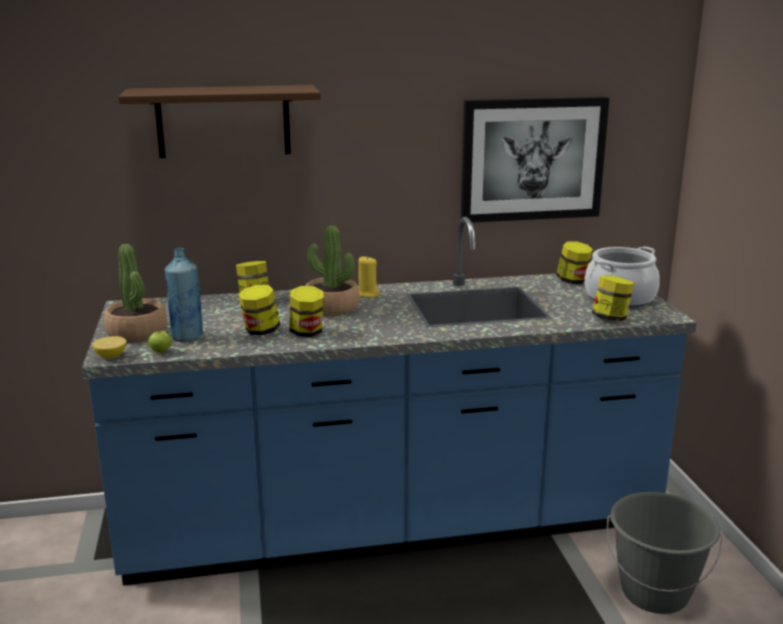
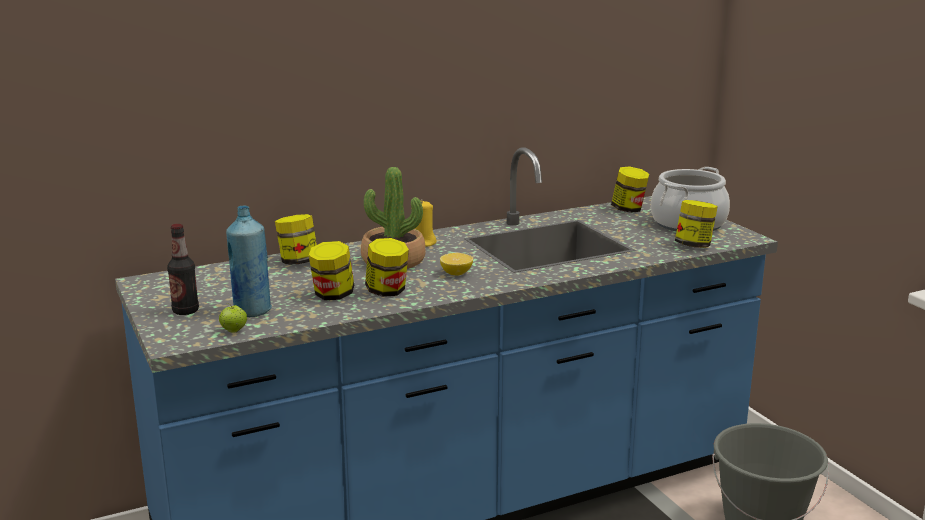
camera: 15 degrees left, 0 degrees up
lemon [92,336,126,359] -> lemon moved to [440,253,473,276]
potted plant [104,244,167,341] -> bottle [167,224,199,315]
brown shelf [118,85,321,158] -> none
picture [461,97,609,223] -> none

